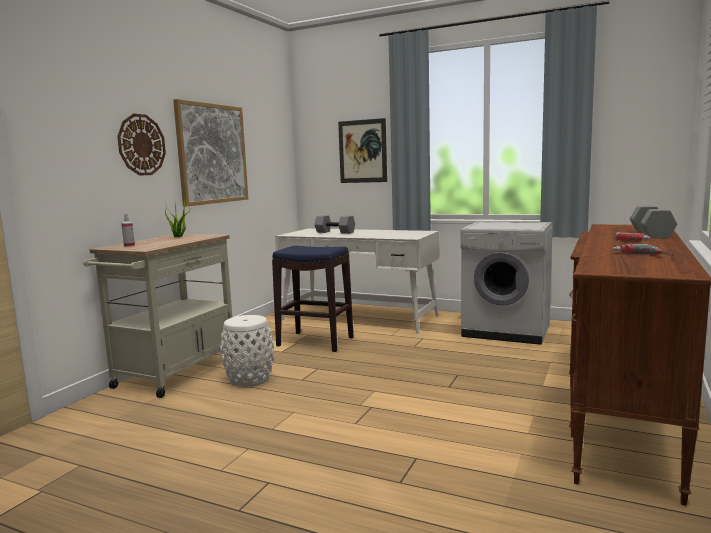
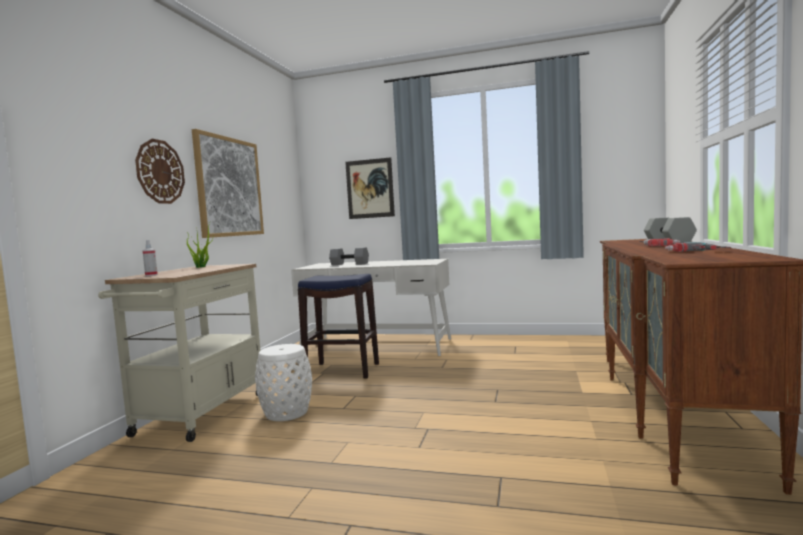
camera: 10 degrees left, 5 degrees down
white washing machine [461,221,553,345] -> none

